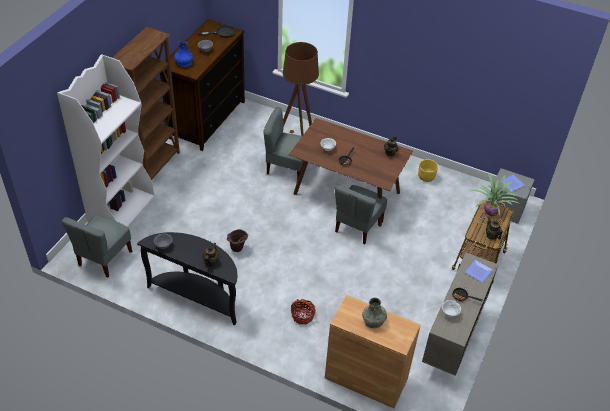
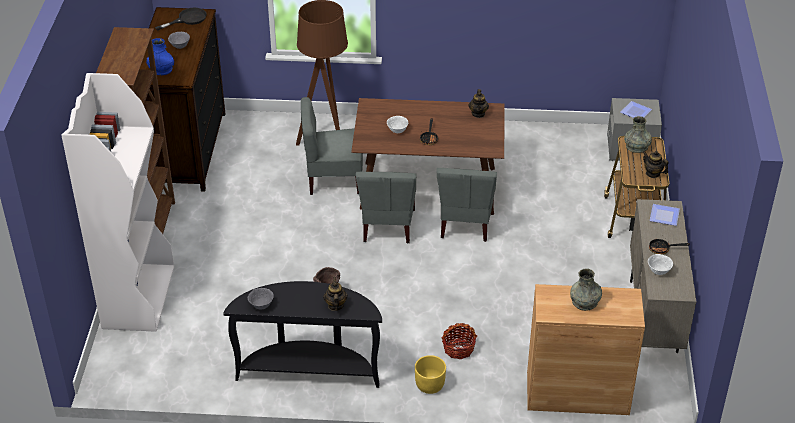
camera: 20 degrees left, 5 degrees down
grey chair [62,215,132,277] -> grey chair moved to [356,172,416,243]
yellow planter [418,159,438,182] -> yellow planter moved to [415,355,446,394]
potted plant [471,174,518,216] -> grey vase [624,116,652,153]

